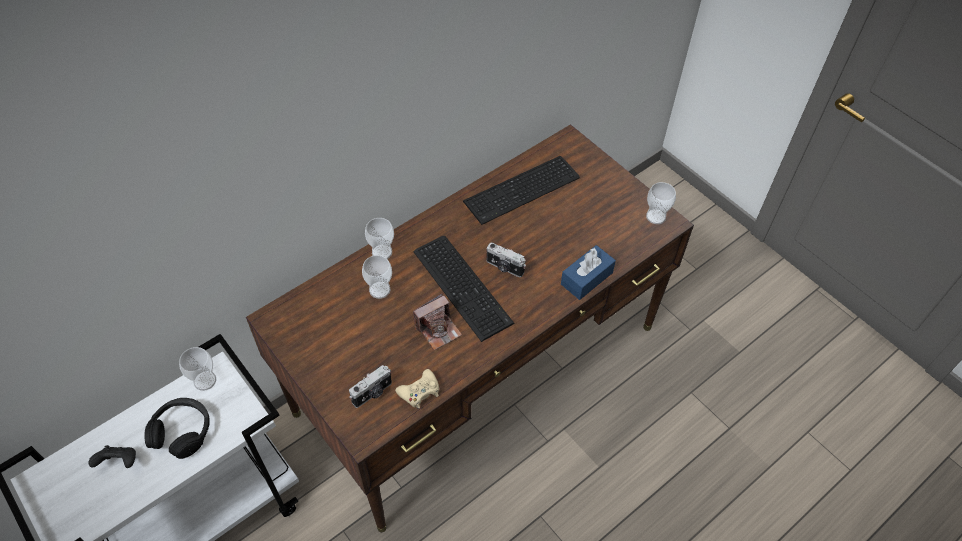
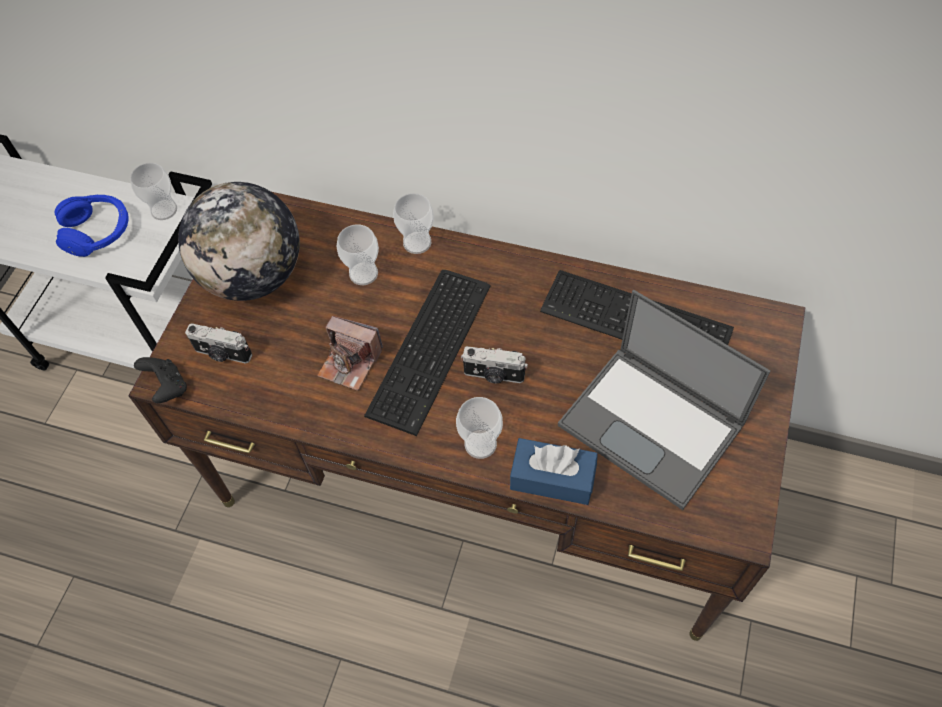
camera: 60 degrees right, 5 degrees up
black game controller [88,445,136,468] -> black game controller moved to [134,357,187,403]
black headphones [144,398,209,459] -> blue headphones [55,195,129,257]
beige game controller [395,369,439,409] -> none
camera [486,242,526,277] -> camera turned 75 degrees counterclockwise [461,346,528,383]
cup [646,182,676,224] -> cup moved to [456,397,503,459]
none -> globe [178,182,300,301]
none -> laptop [558,290,770,510]

